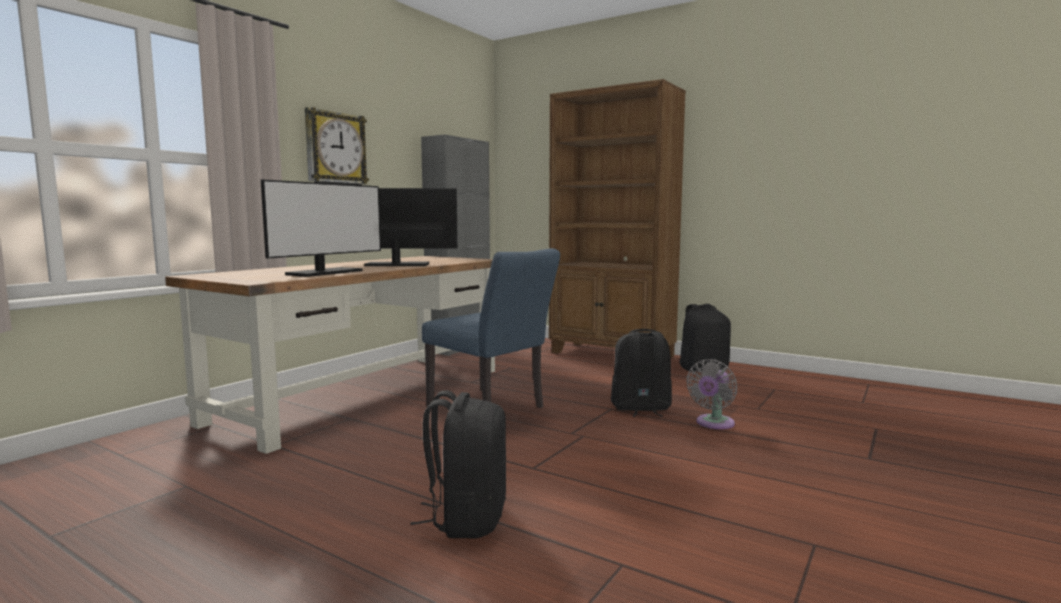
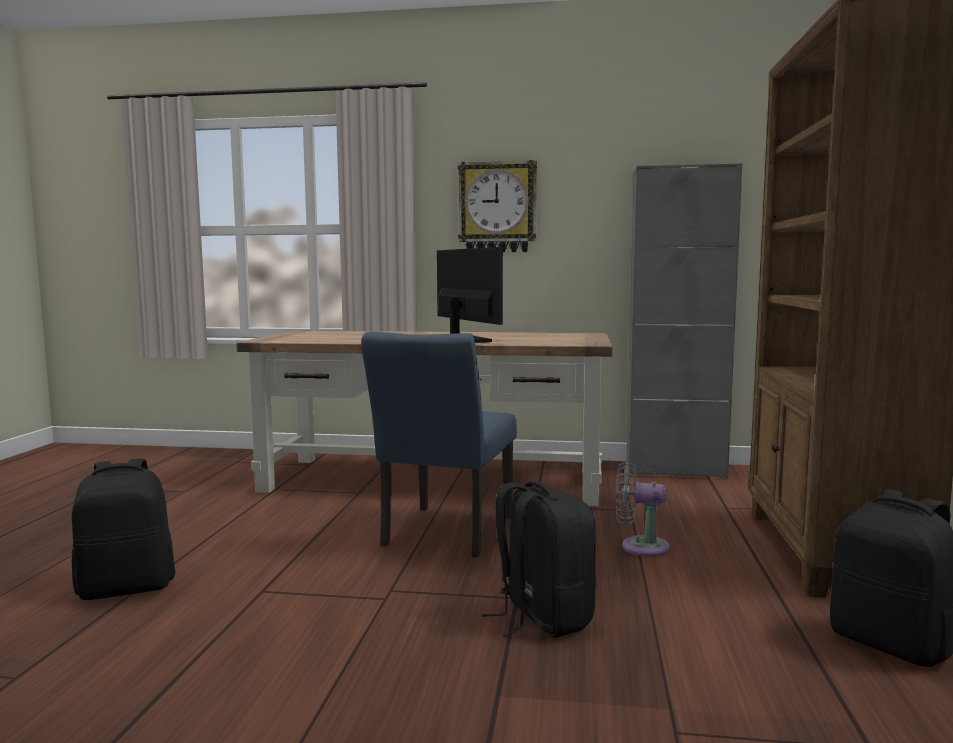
camera: 65 degrees right, 0 degrees up
monitor [261,180,381,277] -> none
grey fan [686,359,737,429] -> grey fan moved to [616,461,670,557]

